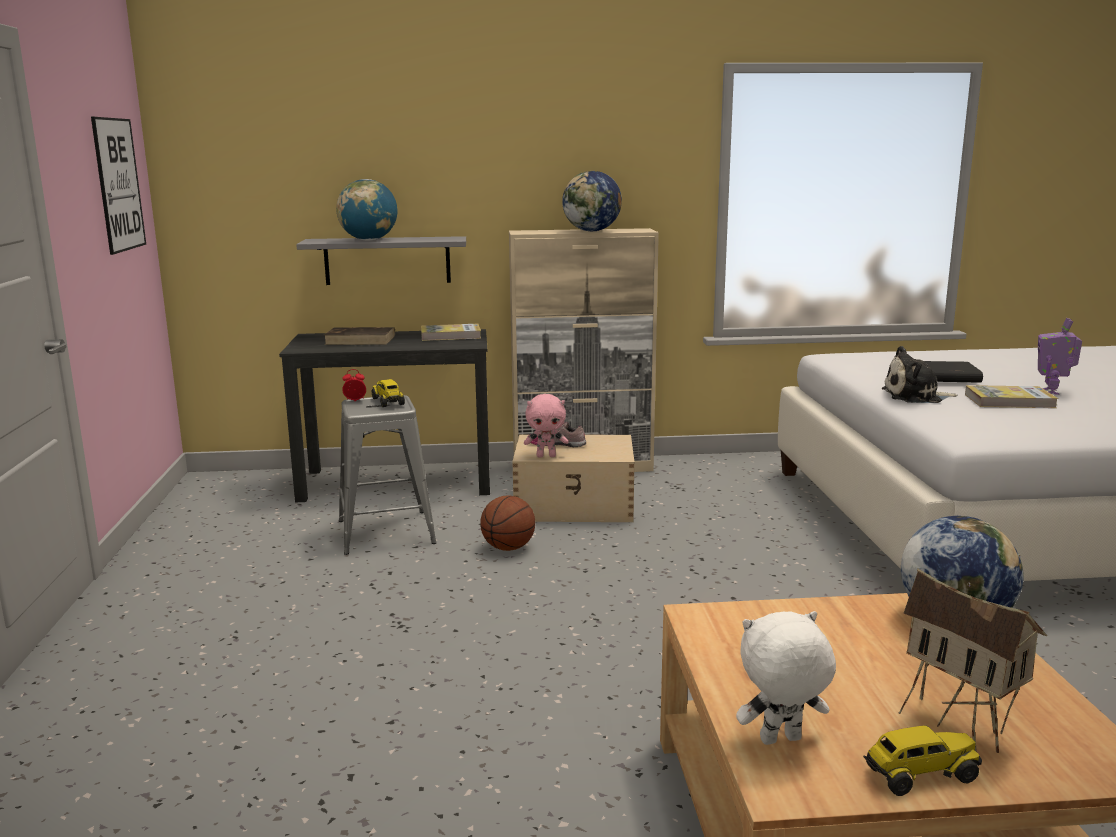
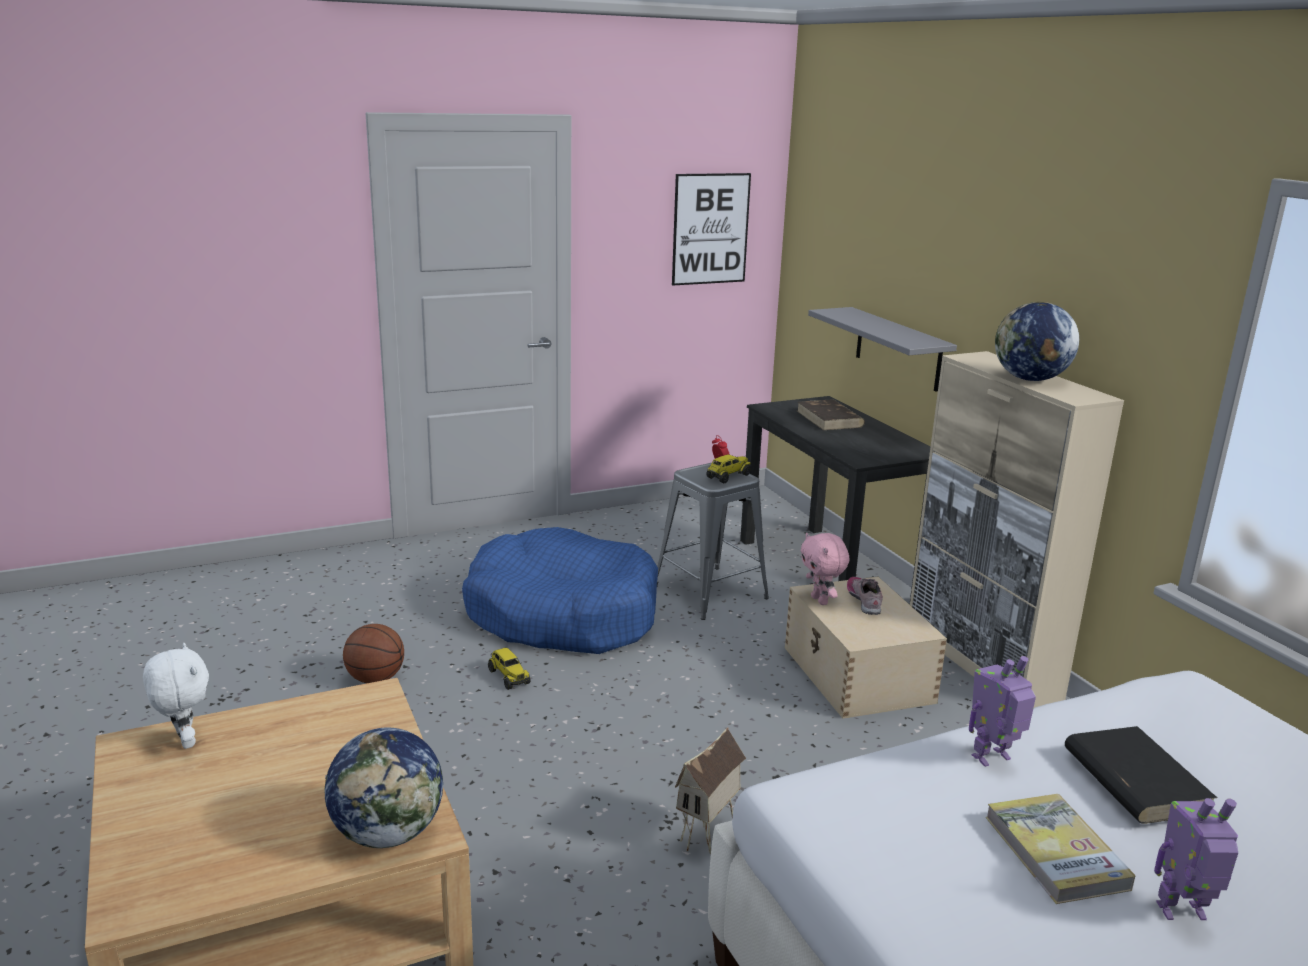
camera: 70 degrees right, 5 degrees up
globe [336,179,397,241] -> none
book [421,324,481,341] -> none
basketball [480,495,535,551] -> basketball moved to [343,624,404,683]
toy truck [863,725,982,796] -> toy truck moved to [488,648,531,690]
plush toy [882,346,957,403] -> toy robot [969,656,1036,767]
toy house [898,569,1047,753] -> toy house moved to [675,727,746,855]
none -> blue dog bed [462,527,658,654]

